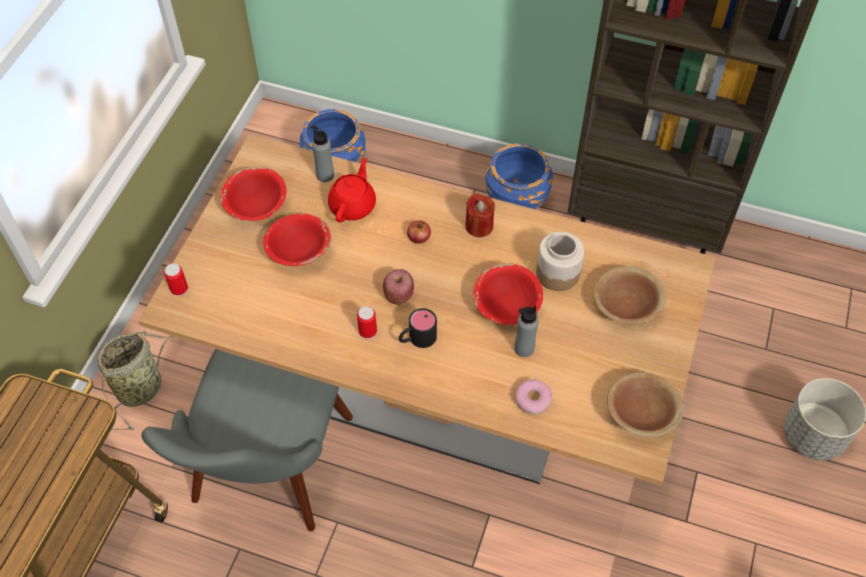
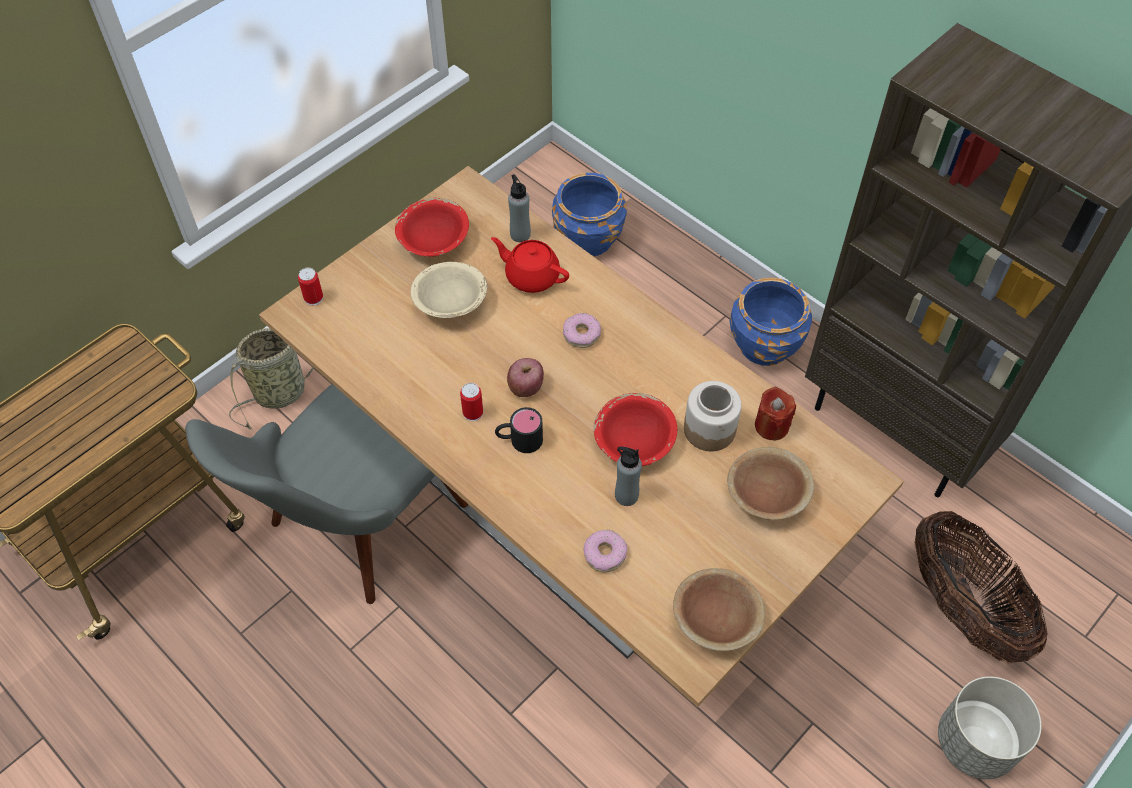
camera: 25 degrees right, 0 degrees up
red bowl [263,214,331,266] -> beige bowl [411,262,488,318]
red teapot [328,158,376,223] -> red teapot turned 105 degrees counterclockwise [491,237,569,293]
apple [407,220,431,244] -> donut [563,313,601,348]
red candle [465,194,495,237] -> red candle moved to [755,387,796,440]
none -> basket [914,511,1048,664]

